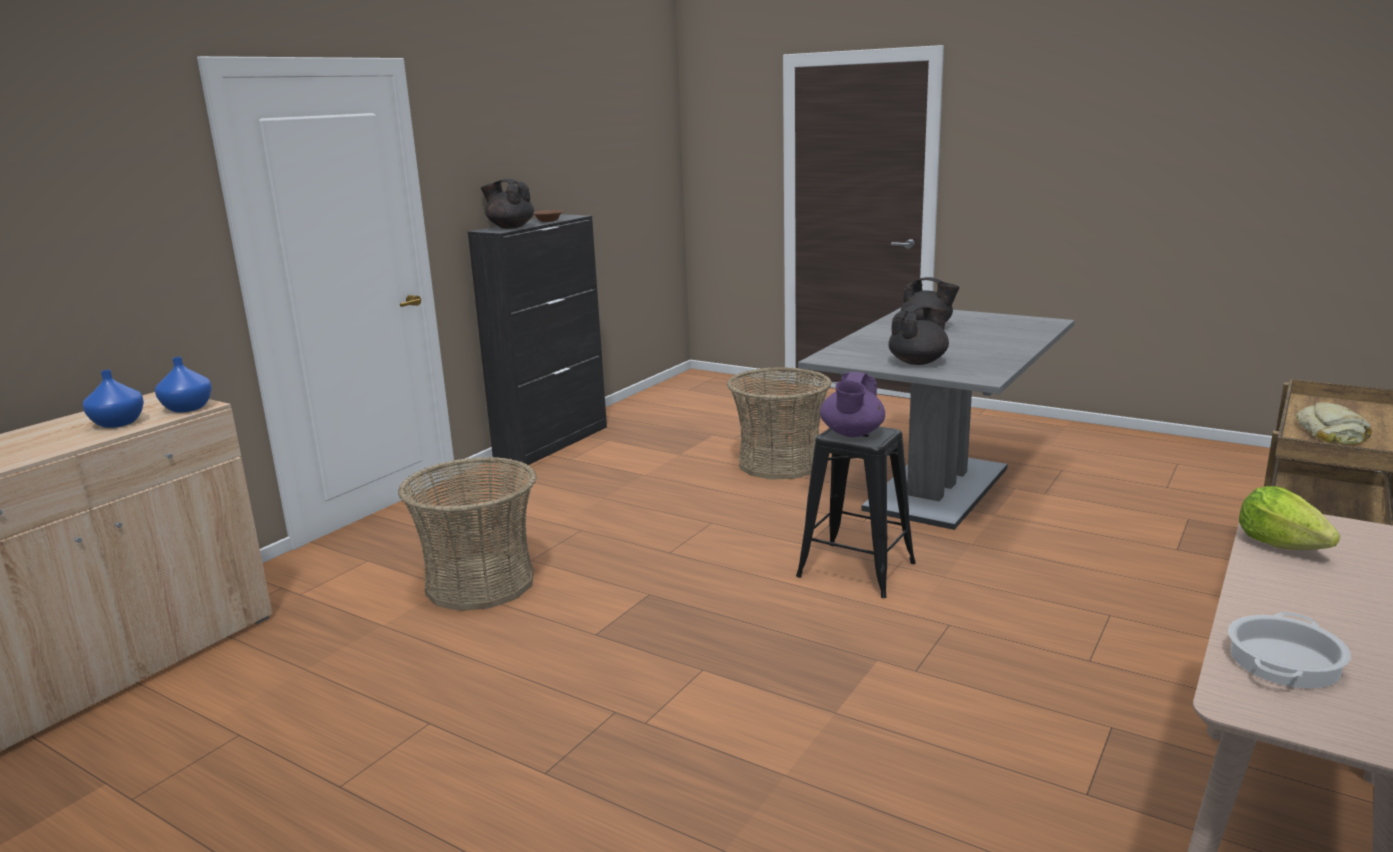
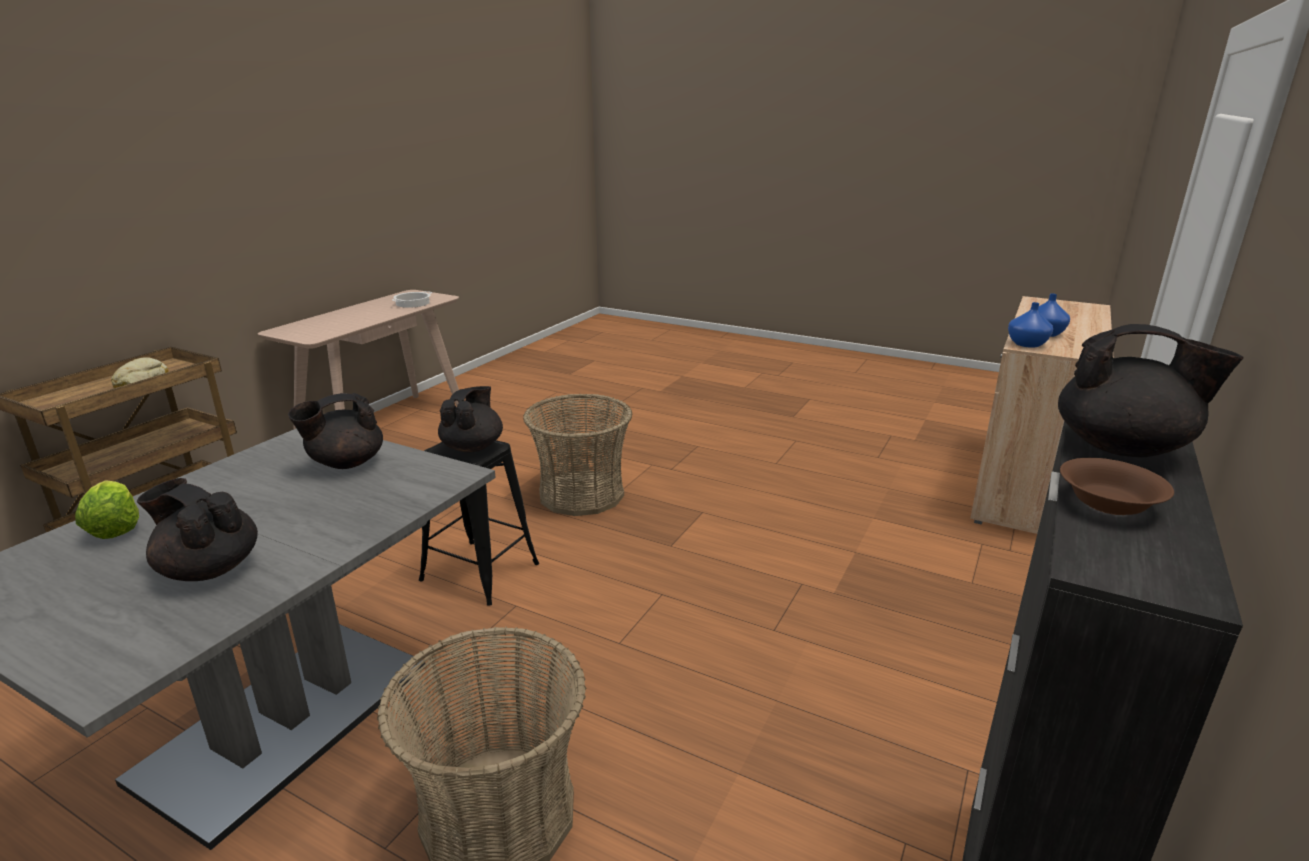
camera: 175 degrees right, 5 degrees up
basket [398,457,537,611] -> basket moved to [523,394,632,516]
purple teapot [820,372,885,437] -> black teapot [438,386,503,453]
lettuce [1239,486,1340,550] -> lettuce moved to [75,480,139,539]

